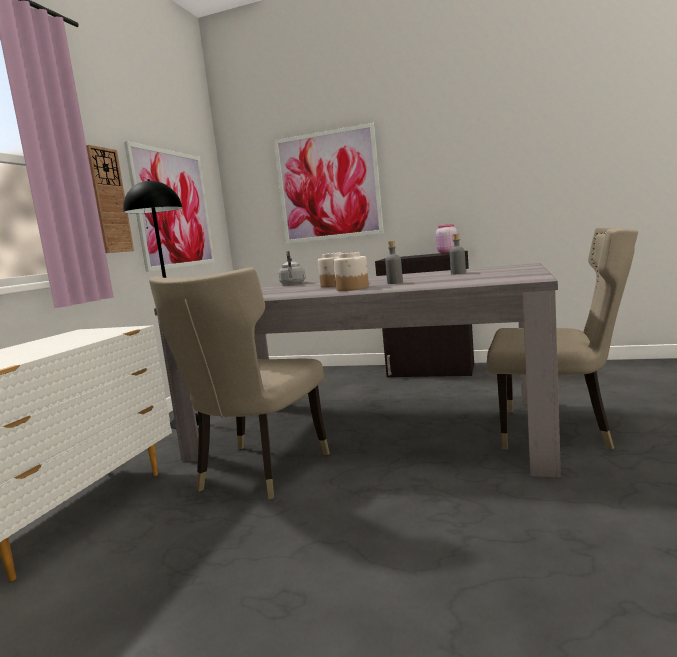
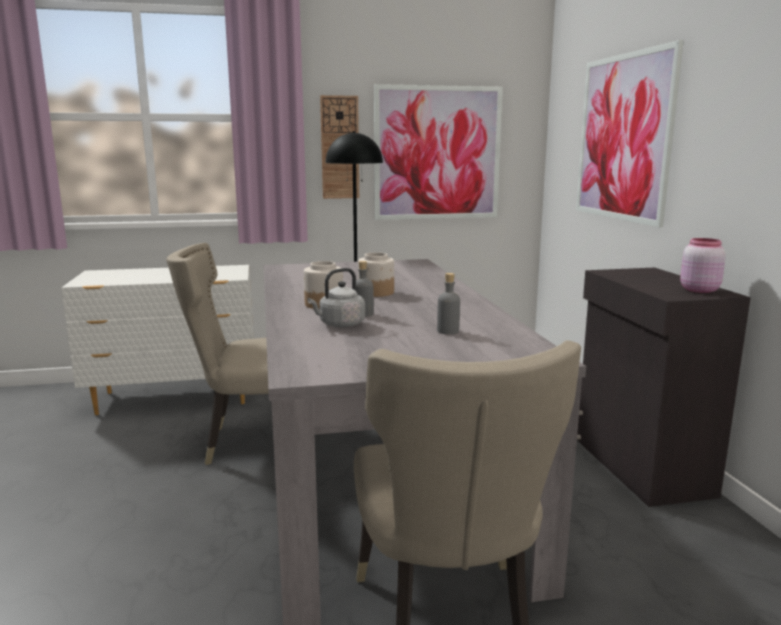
camera: 60 degrees right, 5 degrees up
grey kettle [278,251,306,285] -> grey kettle moved to [307,268,365,327]

